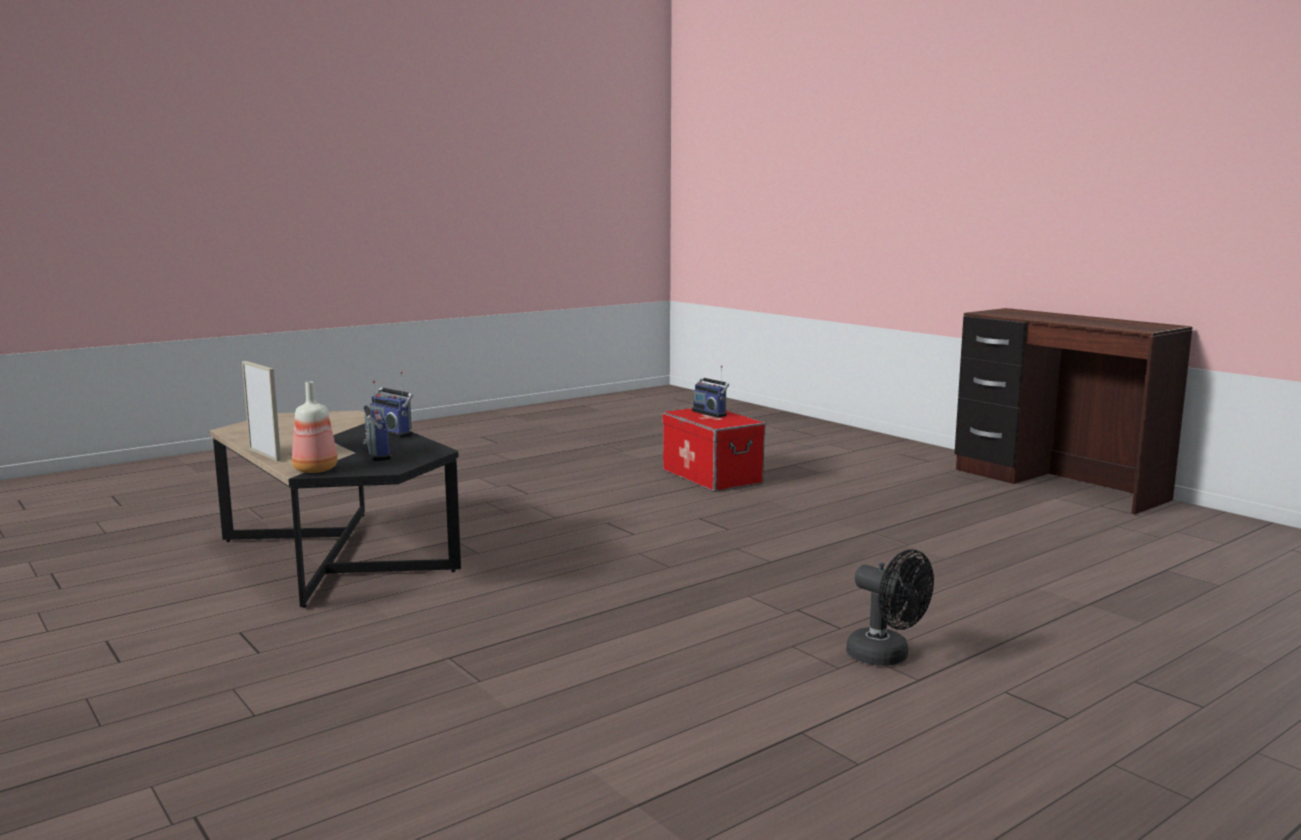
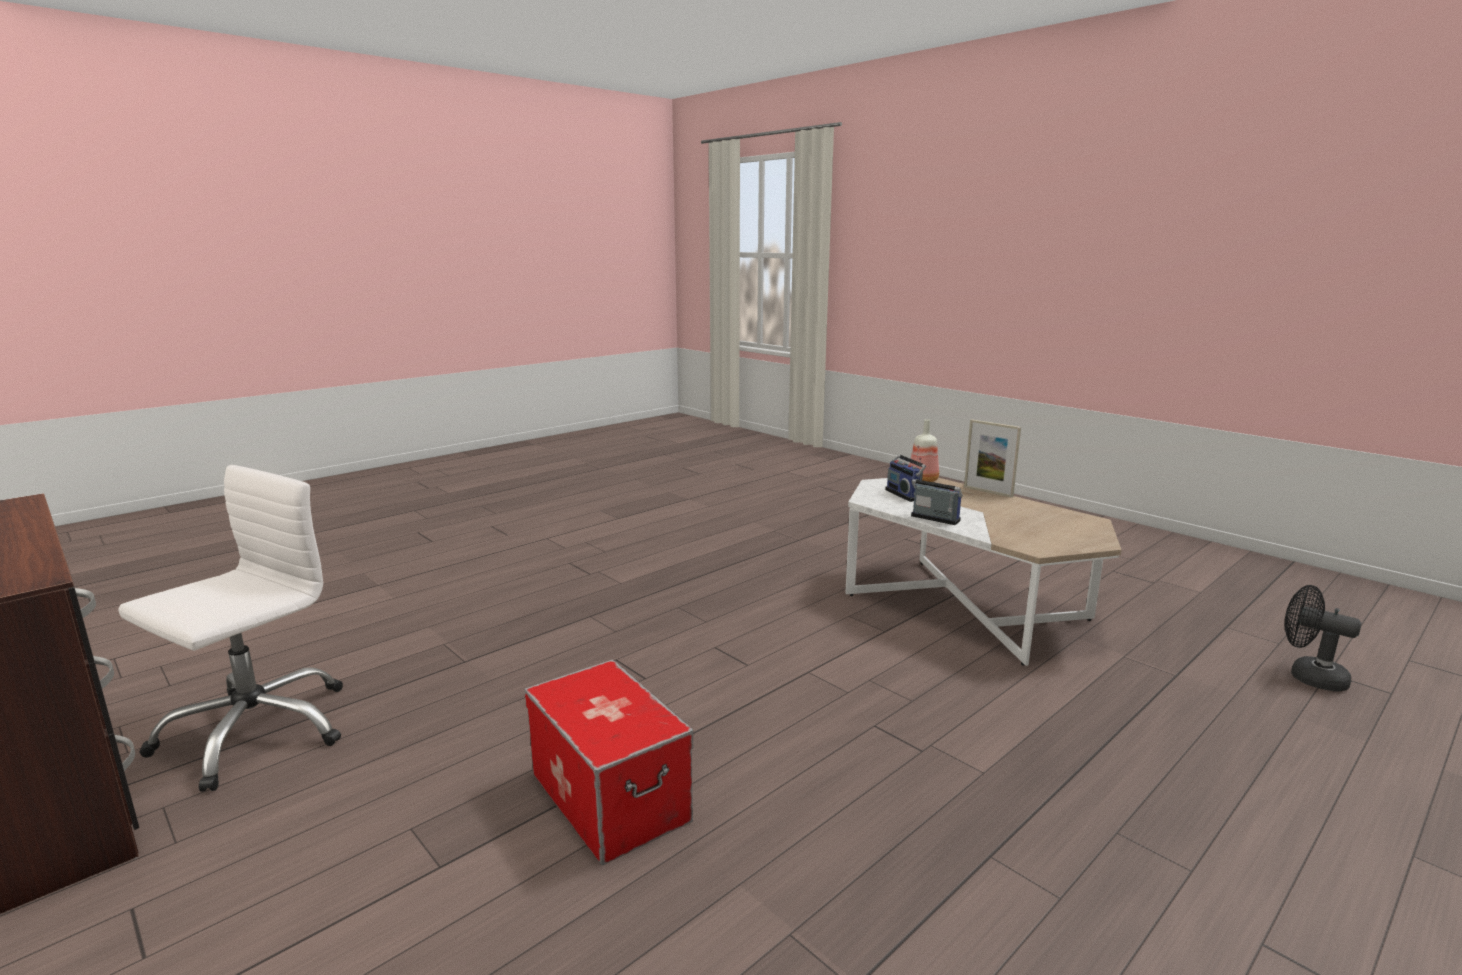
camera: 175 degrees right, 5 degrees up
black coffee table [210,410,461,608] -> white coffee table [845,478,1122,666]
radio [692,365,729,418] -> none
black fan [846,550,934,666] -> black fan moved to [1285,585,1362,692]
none -> white office chair [118,465,343,792]

